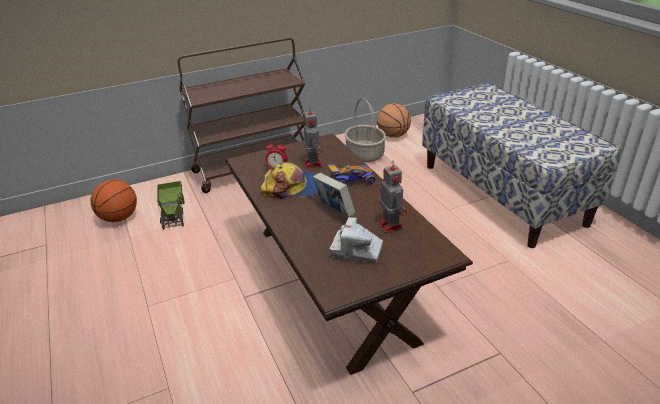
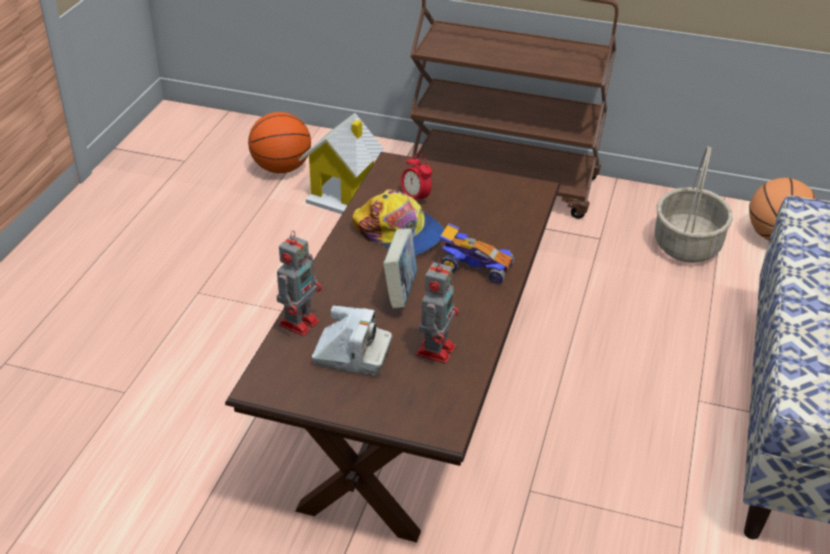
camera: 40 degrees right, 5 degrees up
toy truck [157,181,185,230] -> toy house [298,113,385,214]
toy robot [304,107,323,169] -> toy robot moved to [277,231,322,336]
camera [329,217,383,263] -> camera turned 135 degrees clockwise [312,305,392,375]

